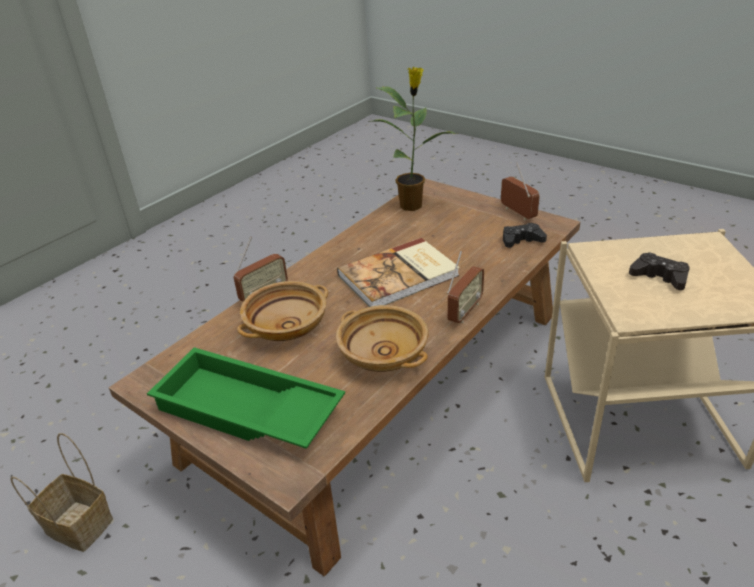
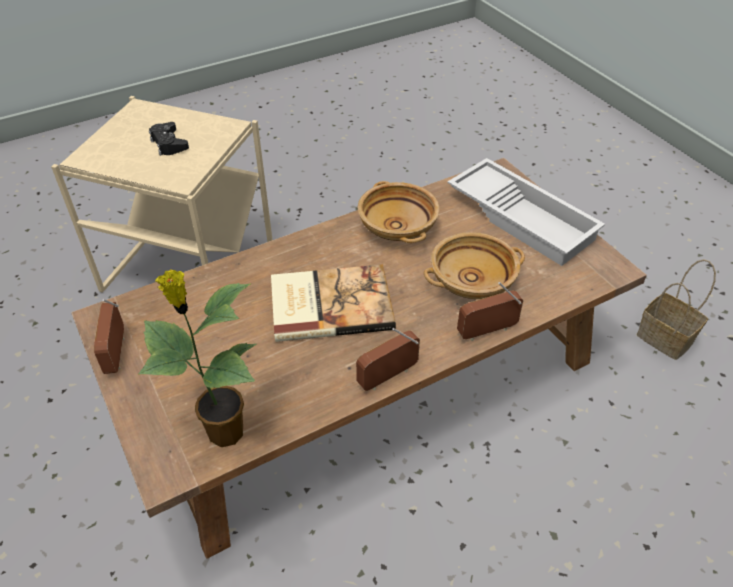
camera: 160 degrees left, 10 degrees up
green tray [147,347,345,449] -> white tray [448,158,605,266]
radio [447,251,484,323] -> radio moved to [356,328,420,391]
black game controller [503,223,547,248] -> none

